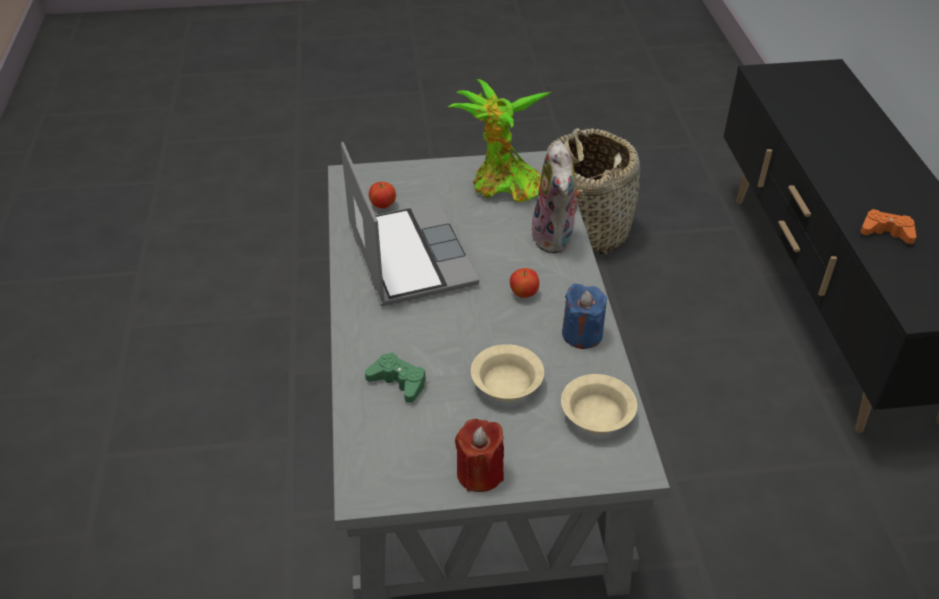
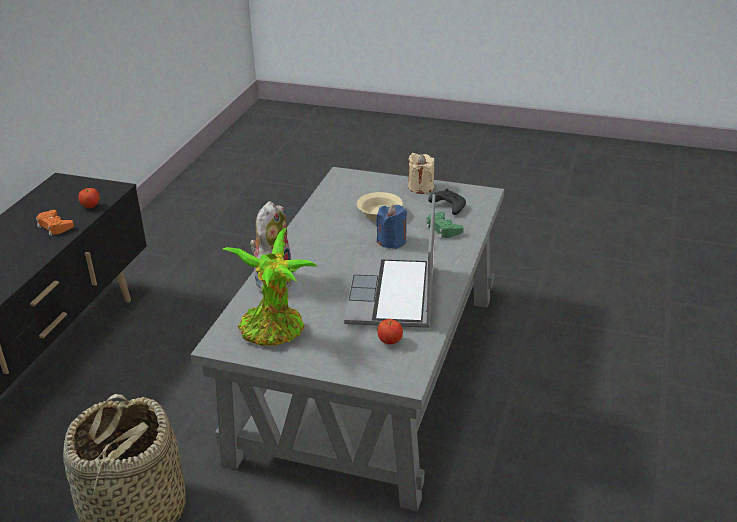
camera: 155 degrees left, 10 degrees down
red candle [455,419,504,492] -> beige candle [408,153,434,194]
apple [510,268,539,298] -> apple moved to [78,188,100,209]
beige bowl [561,374,637,434] -> none
blue candle [562,284,607,349] -> blue candle moved to [376,205,407,249]
none -> black game controller [428,188,466,215]

